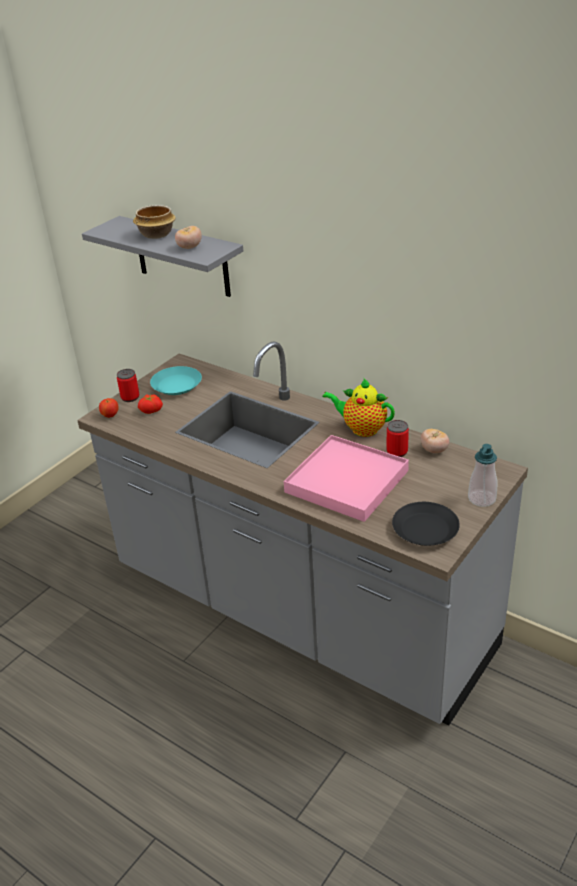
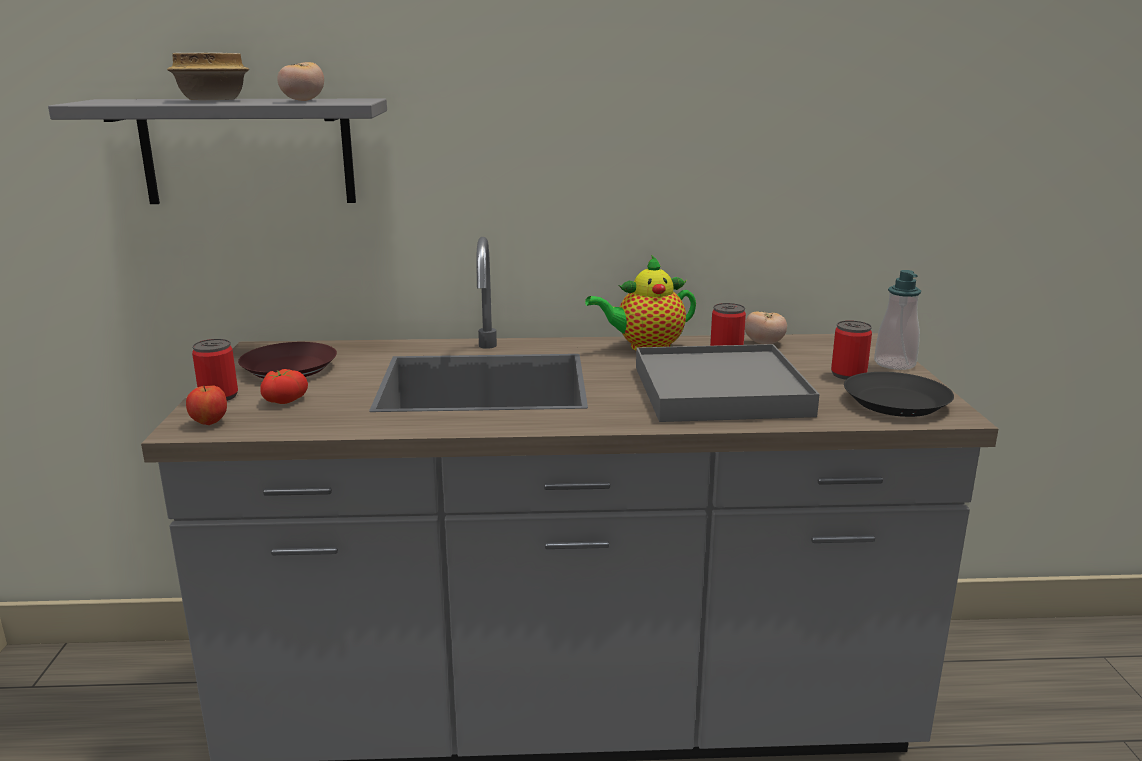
camera: 40 degrees left, 15 degrees down
turquoise plate [150,366,202,395] -> brown plate [238,342,337,379]
pink tray [284,435,409,522] -> grey tray [636,344,819,422]
none -> can [831,320,872,380]

